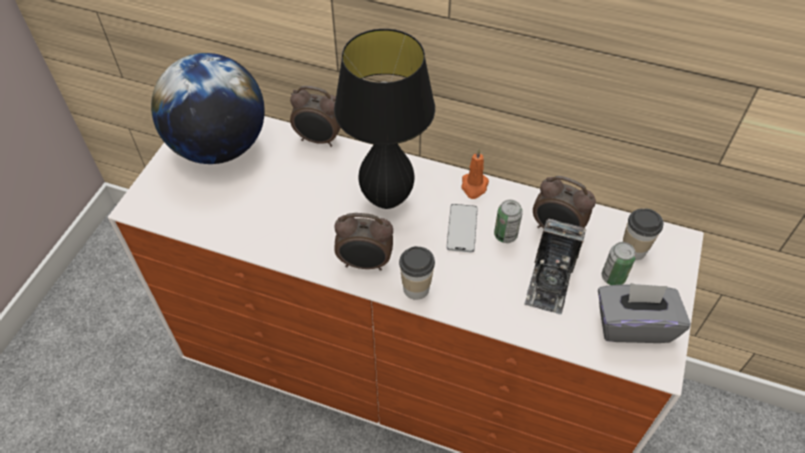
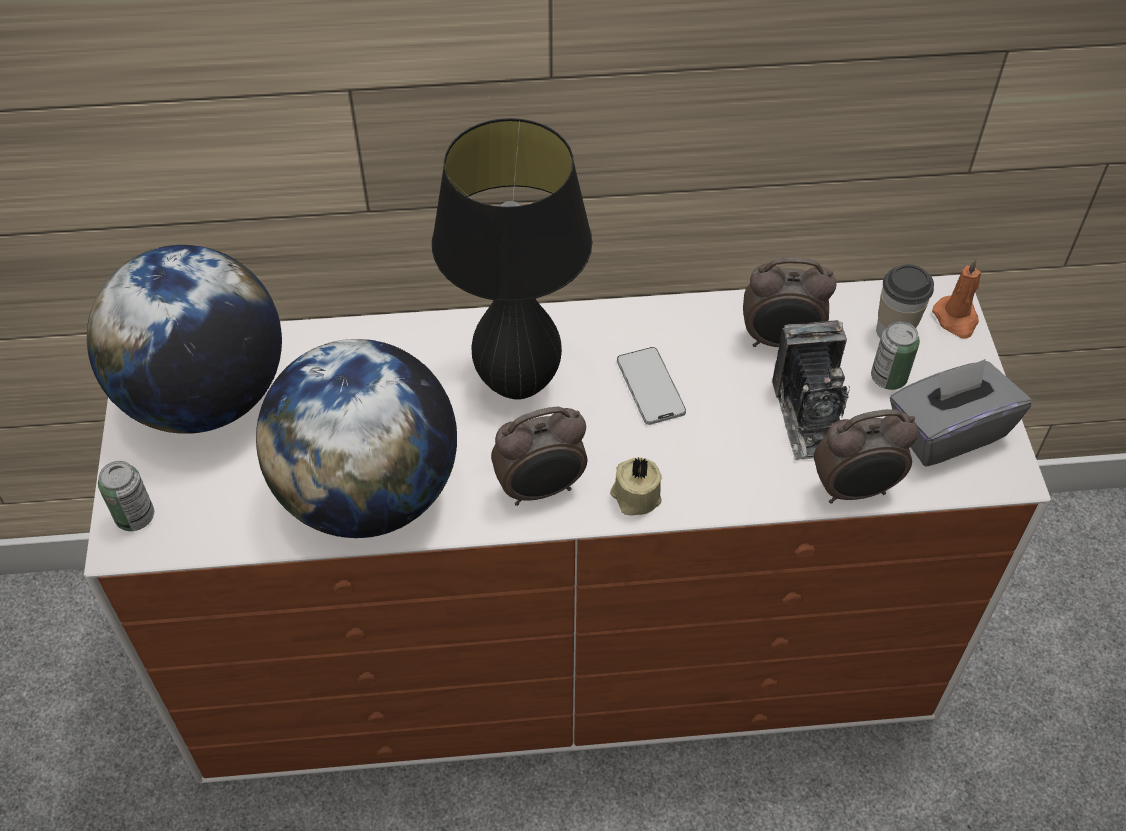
camera: 25 degrees left, 0 degrees up
alarm clock [290,86,341,147] -> alarm clock moved to [814,409,918,504]
cup [399,246,435,300] -> beige candle [610,457,662,516]
orange candle [461,149,489,199] -> orange candle moved to [932,259,981,339]
can [494,200,523,243] -> can moved to [98,461,154,531]
none -> globe [256,339,457,538]

